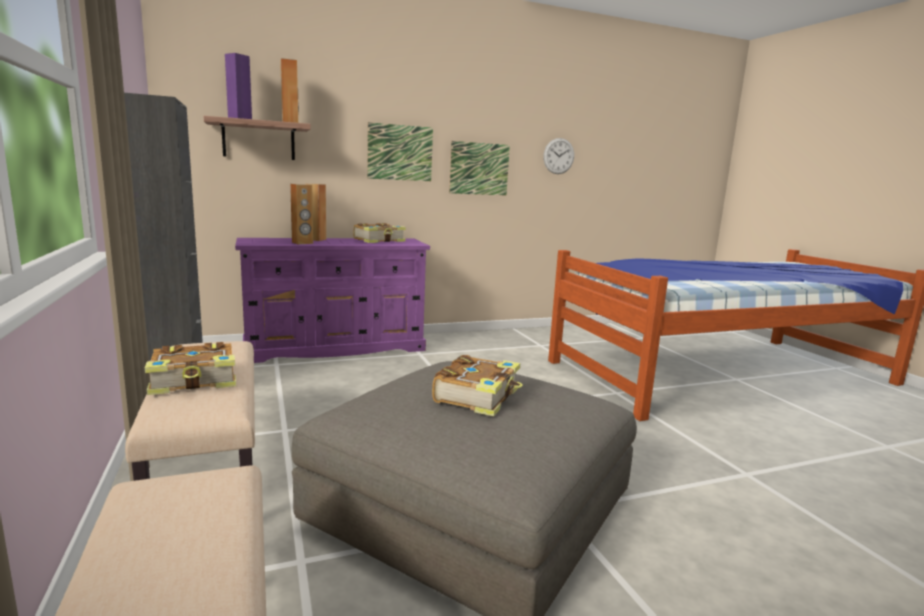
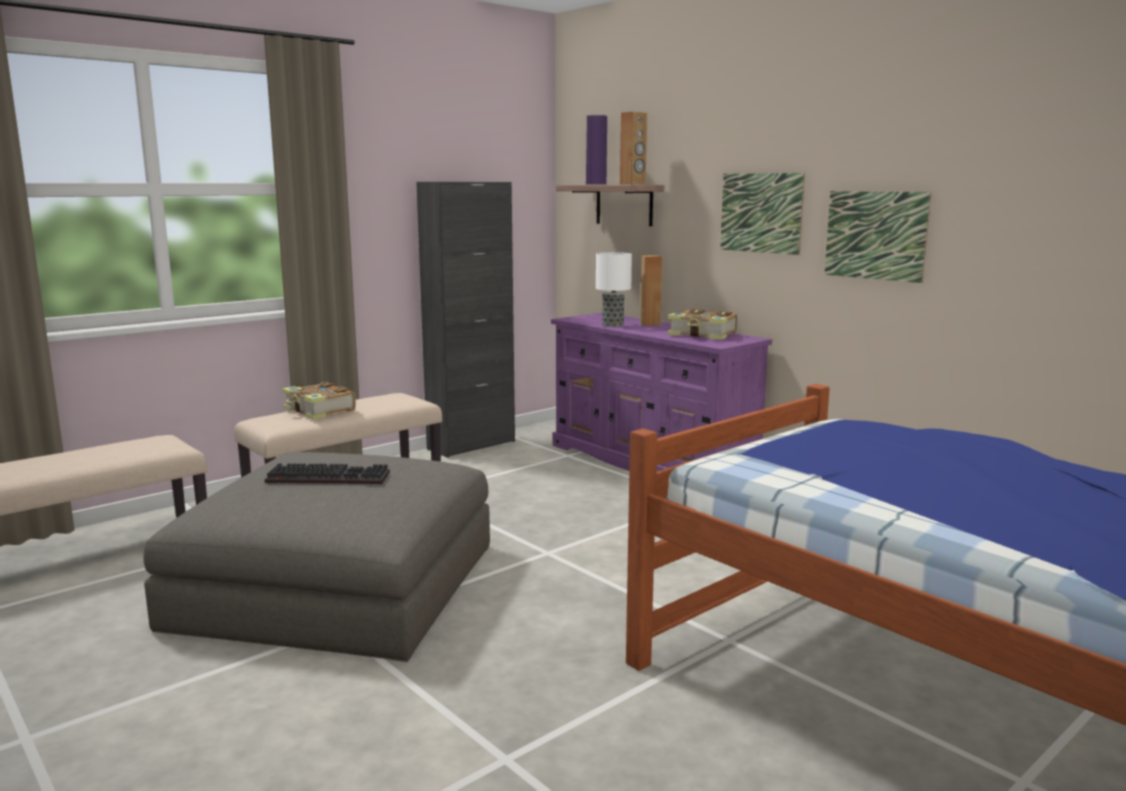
camera: 70 degrees right, 0 degrees up
brown speaker [290,184,313,244] -> table lamp [596,252,632,327]
book [432,355,523,416] -> keyboard [265,463,390,484]
wall clock [543,138,574,174] -> none

